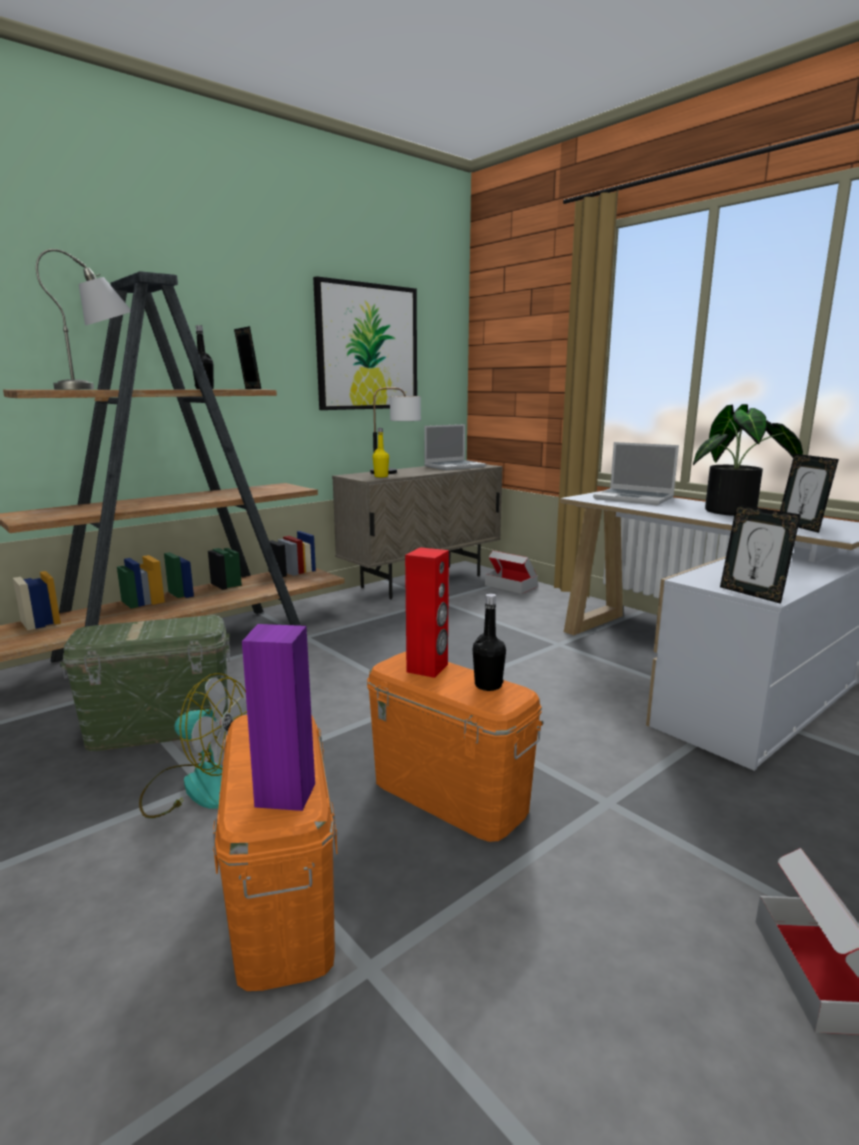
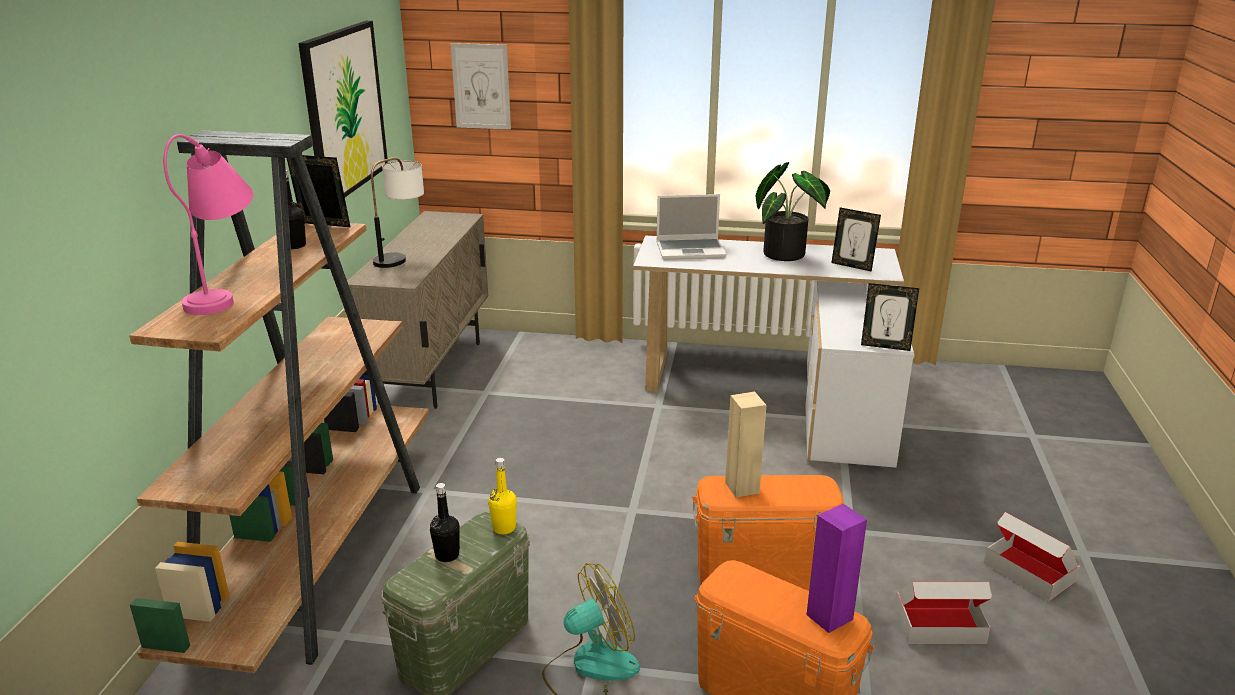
camera: 40 degrees left, 10 degrees up
grey table lamp [36,249,131,389] -> pink table lamp [163,134,253,315]
yellow bottle [373,428,389,477] -> yellow bottle moved to [488,458,517,534]
red speaker [405,547,449,678] -> beige speaker [725,391,766,498]
laptop [424,424,486,470] -> none
black bottle [473,594,506,691] -> black bottle moved to [430,483,460,562]
cardboard box [485,551,538,594] -> cardboard box moved to [894,582,992,644]
none -> picture [450,43,511,130]

